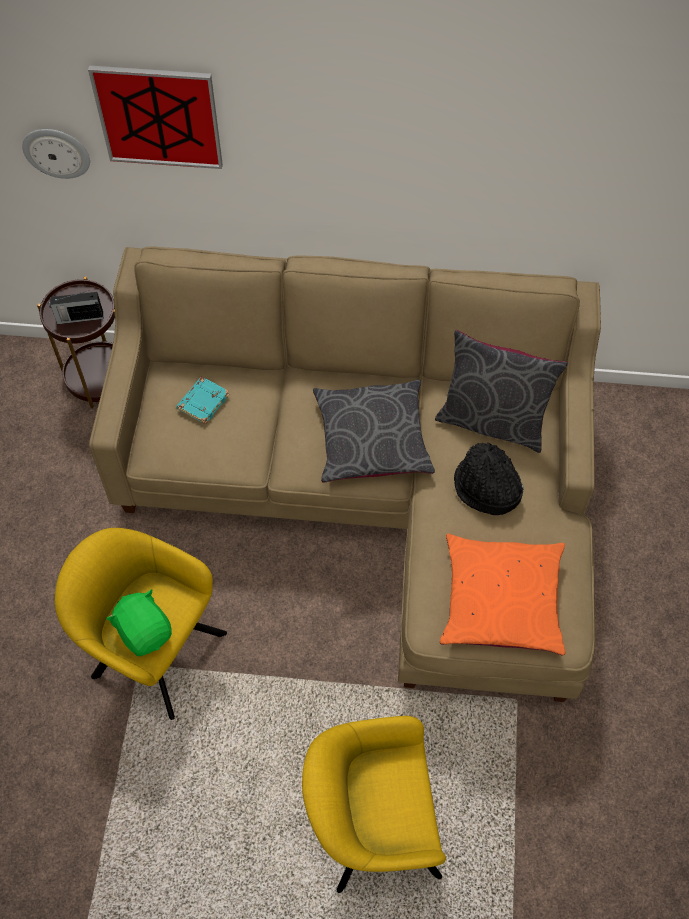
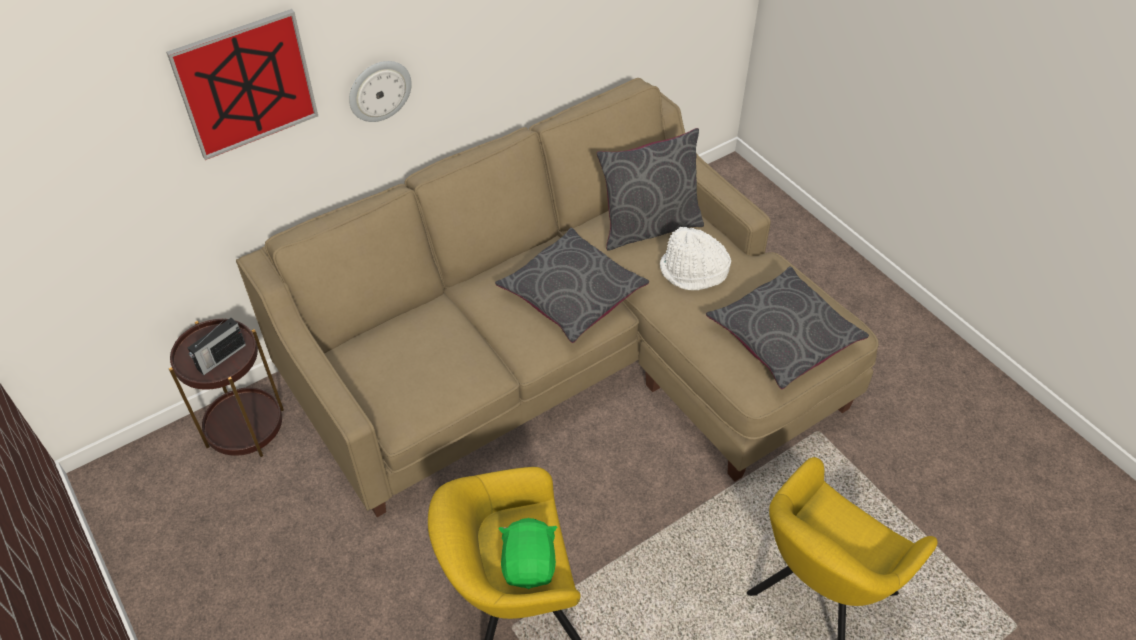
camera: 40 degrees left, 10 degrees down
wall clock [22,129,90,179] -> wall clock moved to [349,61,412,122]
green plush toy [106,589,172,656] -> green plush toy turned 75 degrees clockwise [498,518,557,589]
turquoise book [177,377,229,425] -> none
orange pillow [440,533,566,656] -> grey pillow [706,266,869,389]
black hat [454,442,524,515] -> white hat [660,227,731,290]

